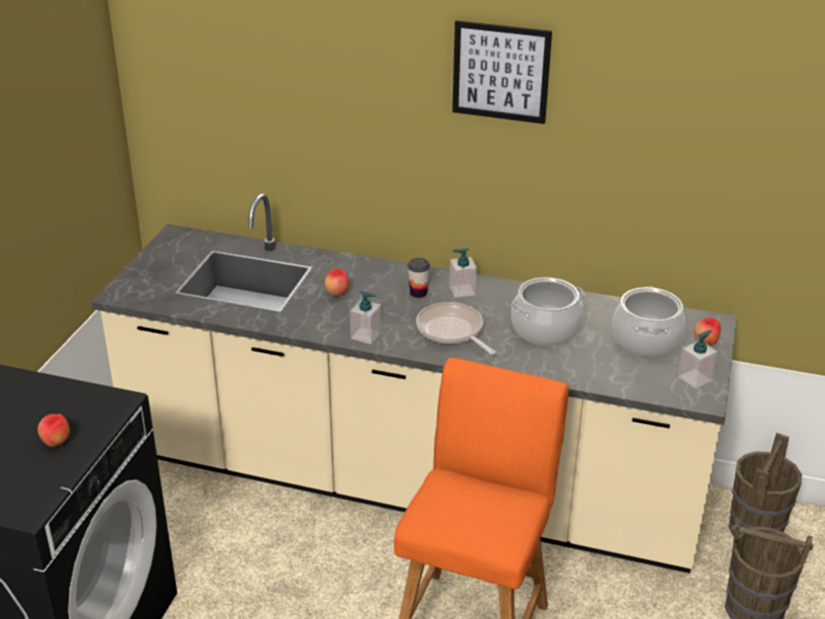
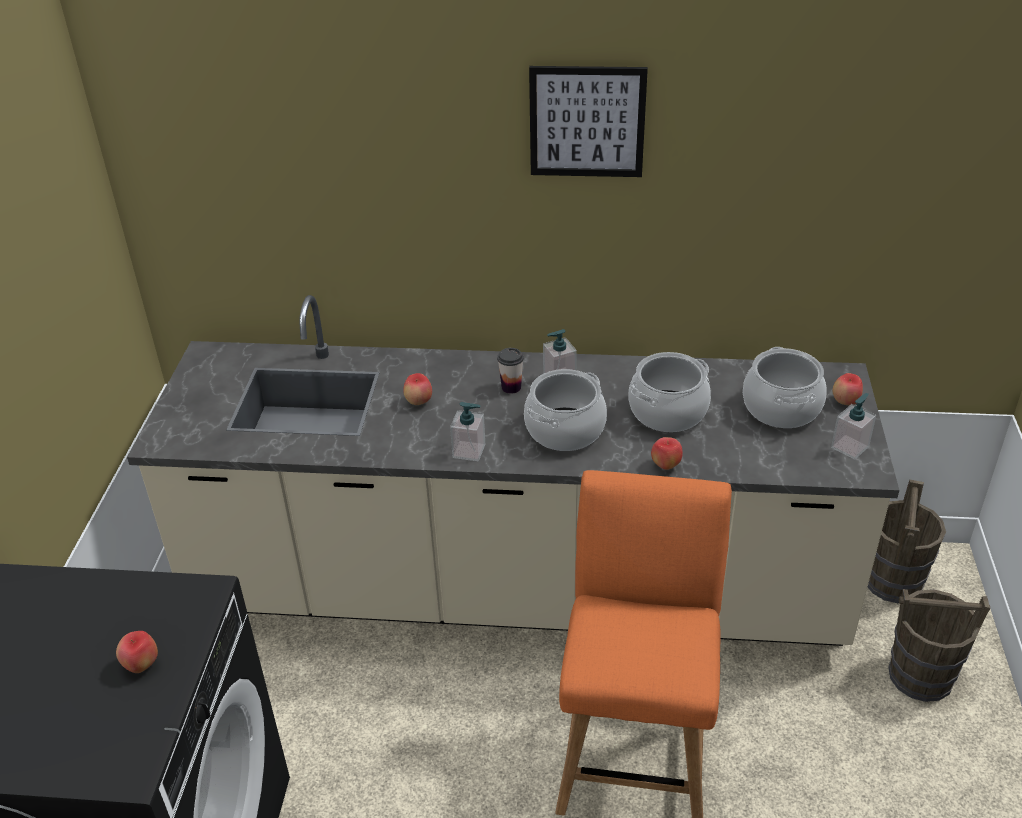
camera: 10 degrees left, 5 degrees up
frying pan [416,302,496,355] -> cooking pot [524,369,607,451]
none -> apple [651,437,683,470]

